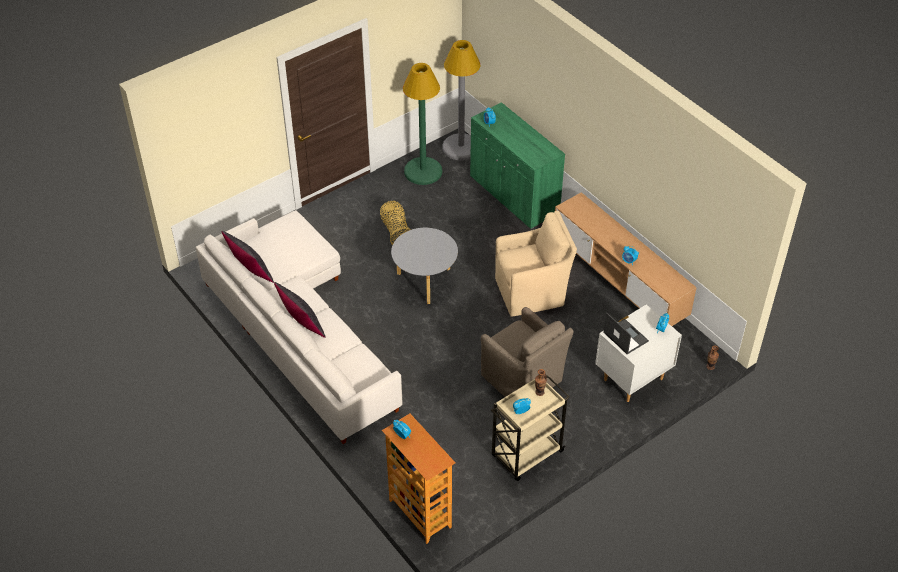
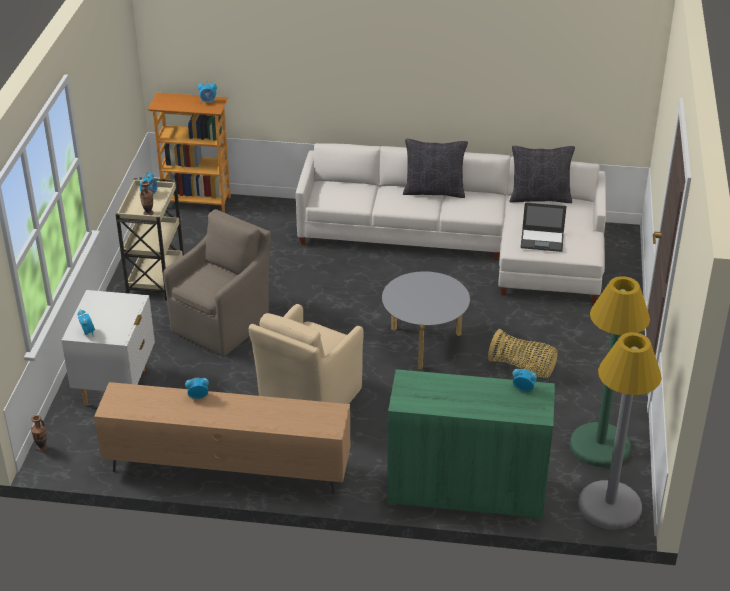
camera: 135 degrees right, 10 degrees down
brown armchair [481,307,574,397] -> brown armchair turned 120 degrees clockwise [163,209,271,356]
laptop [603,313,649,354] -> laptop moved to [521,202,567,252]

